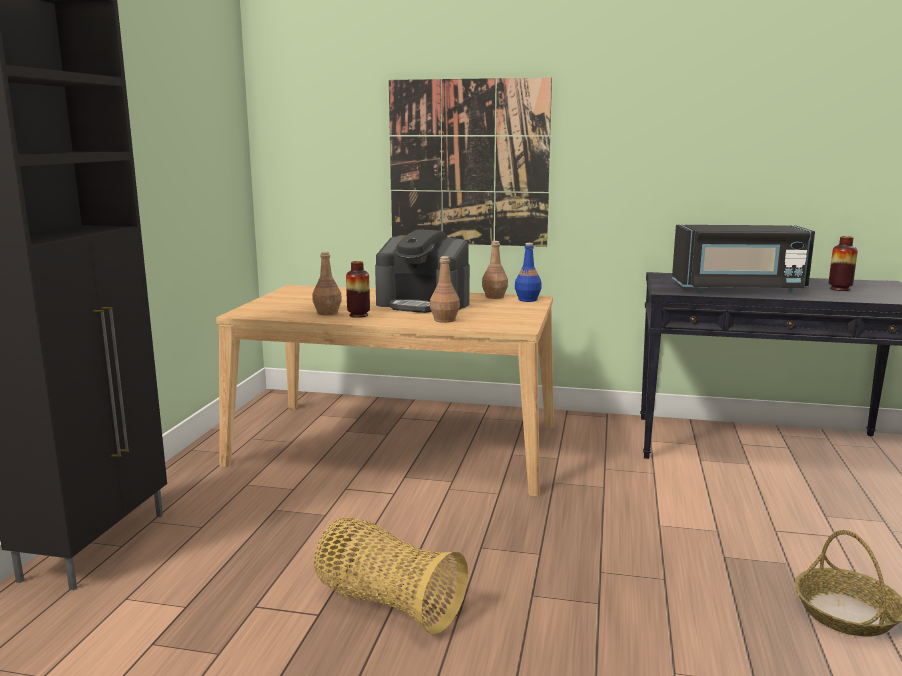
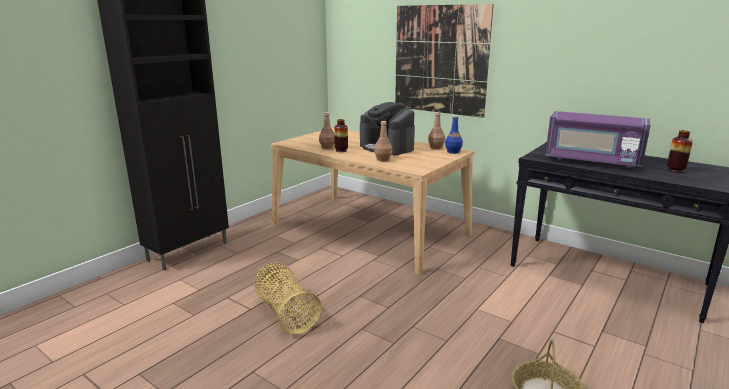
camera: 25 degrees right, 5 degrees up
black microwave [672,225,815,292] -> purple microwave [545,111,651,168]

